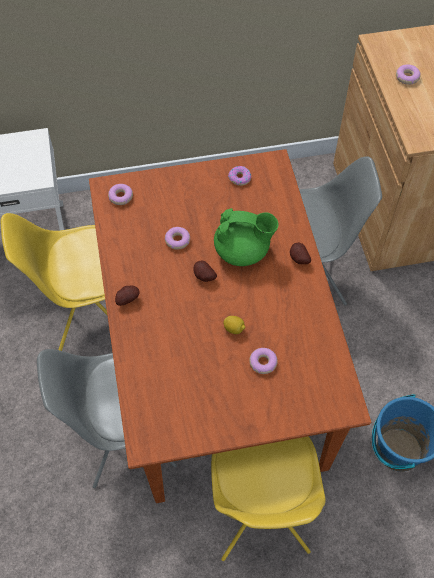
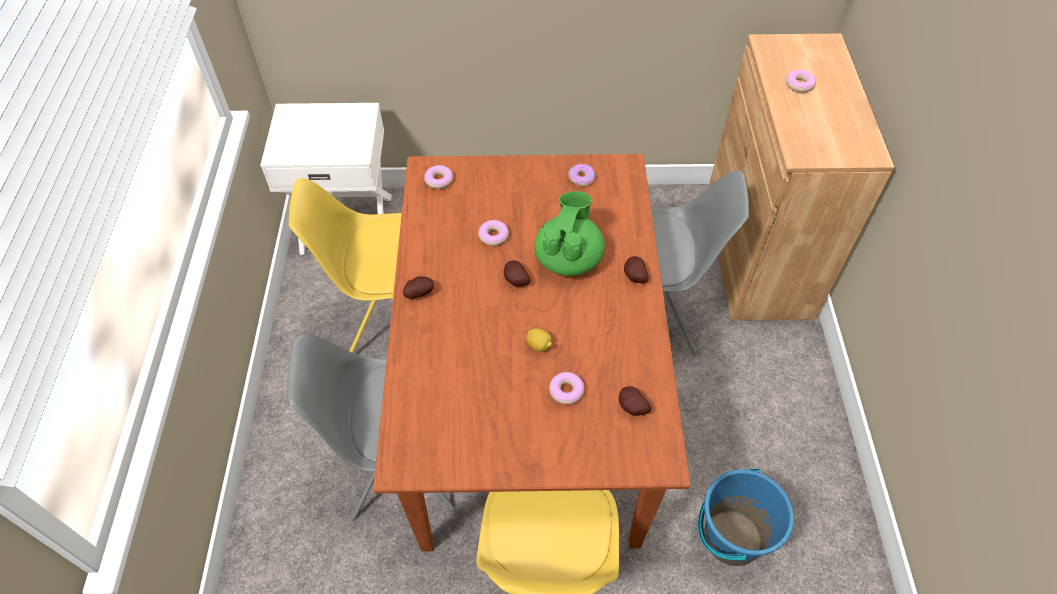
camera: 10 degrees right, 5 degrees down
green teapot [214,208,279,266] -> green teapot turned 90 degrees counterclockwise [535,191,605,276]
none -> potato [619,386,651,416]

